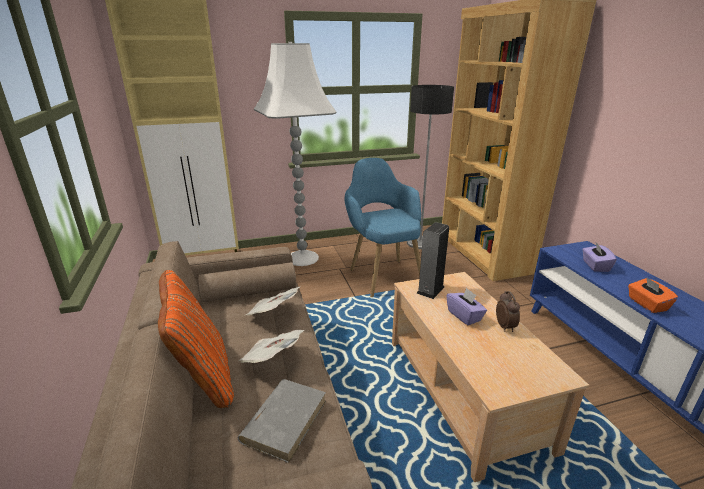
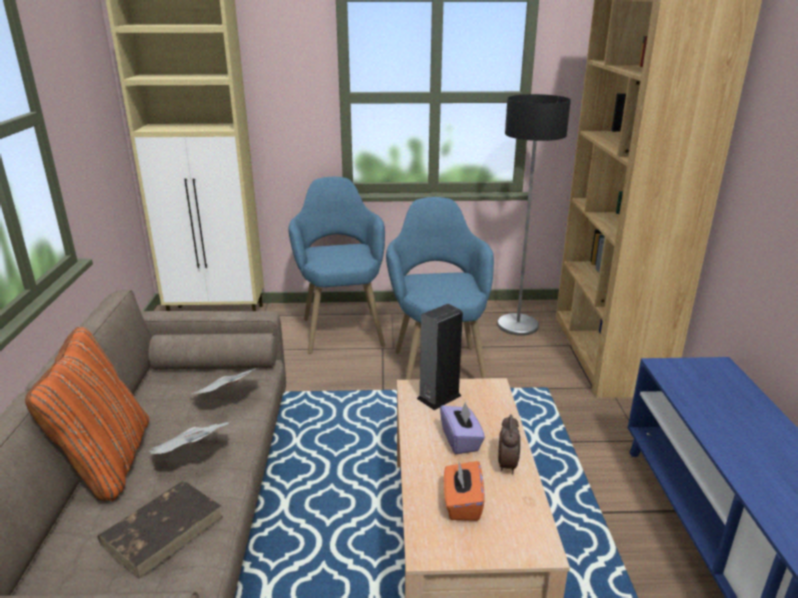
camera: 15 degrees right, 0 degrees up
grey book [238,379,326,463] -> brown book [98,480,223,579]
white floor lamp [254,42,337,266] -> blue armchair [288,177,385,354]
purple tissue box [582,243,617,272] -> none
orange tissue box [628,277,678,313] -> orange tissue box moved to [444,461,485,521]

